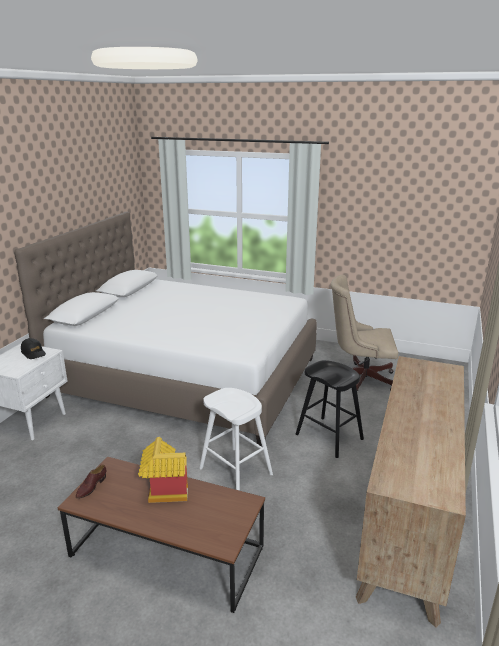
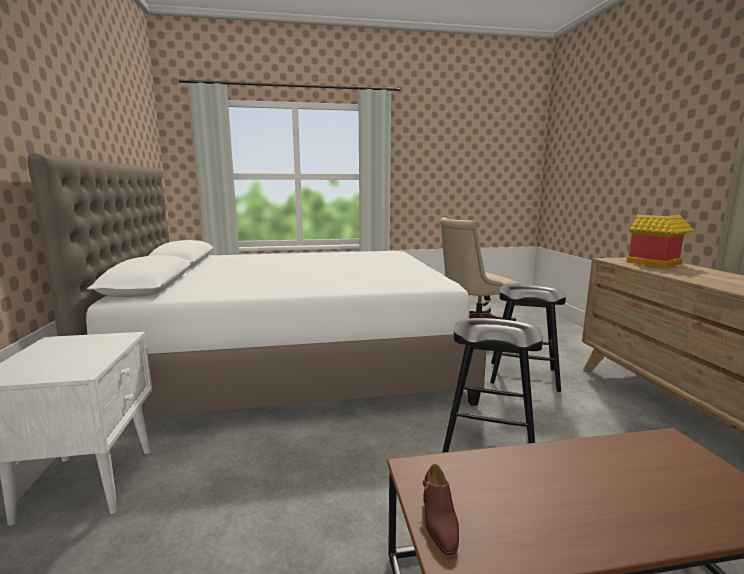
camera: 30 degrees left, 10 degrees down
black cap [21,338,46,359] -> none
toy house [138,437,188,503] -> toy house moved to [627,215,695,268]
white stool [199,388,273,491] -> black stool [443,318,543,453]

